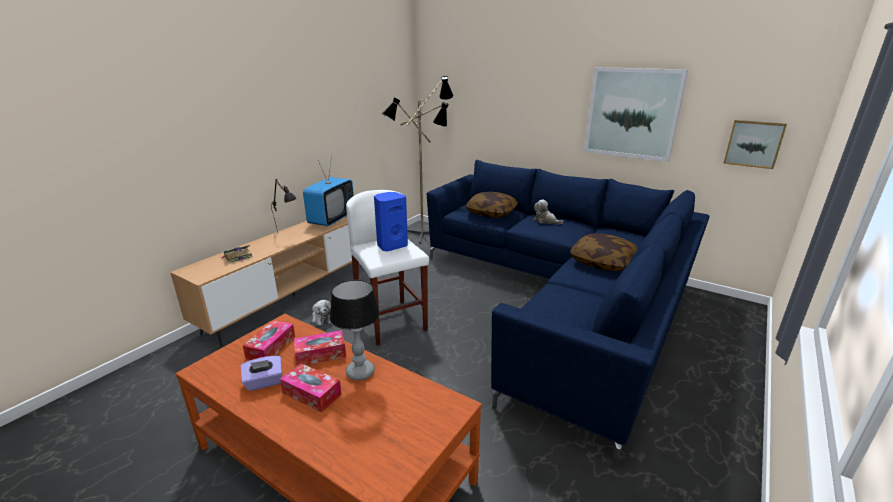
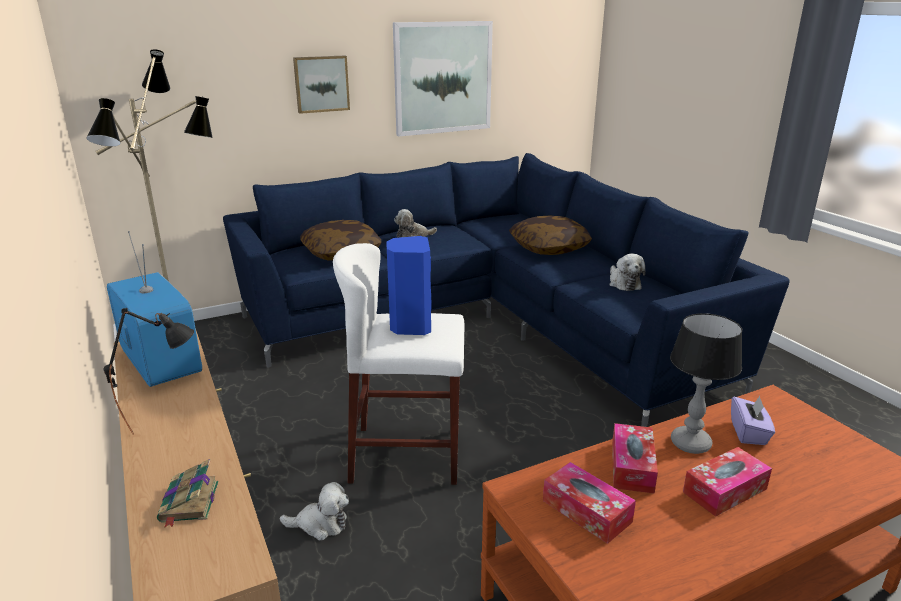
camera: 60 degrees left, 0 degrees up
purple tissue box [241,356,282,391] -> purple tissue box moved to [731,396,775,445]
picture [723,120,787,169] -> picture moved to [293,56,350,114]
none -> plush toy [610,254,646,291]

